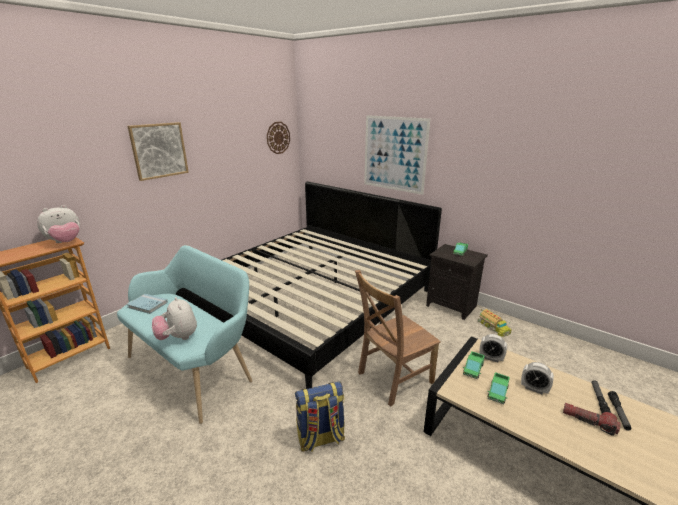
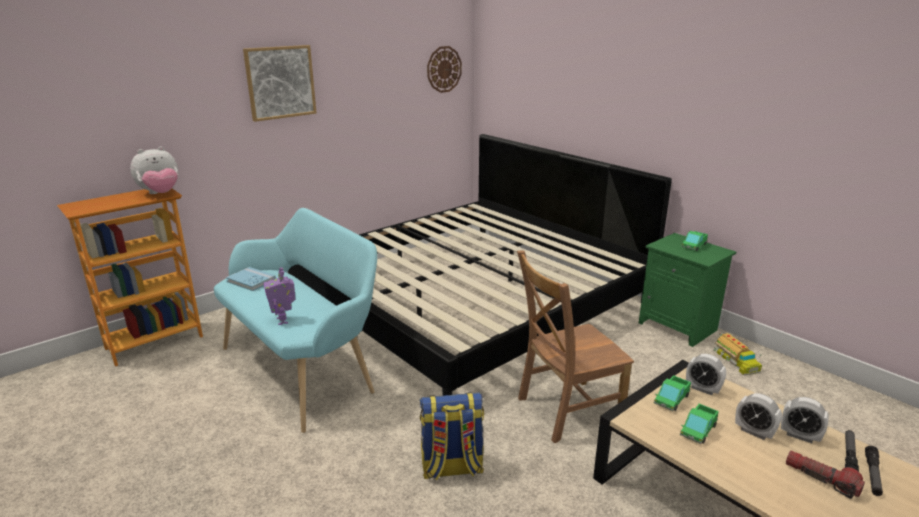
camera: 10 degrees right, 0 degrees up
plush toy [152,297,197,340] -> toy robot [264,267,296,325]
picture [364,115,430,195] -> none
black nightstand [426,244,488,320] -> green nightstand [639,233,736,347]
none -> alarm clock [781,397,829,443]

